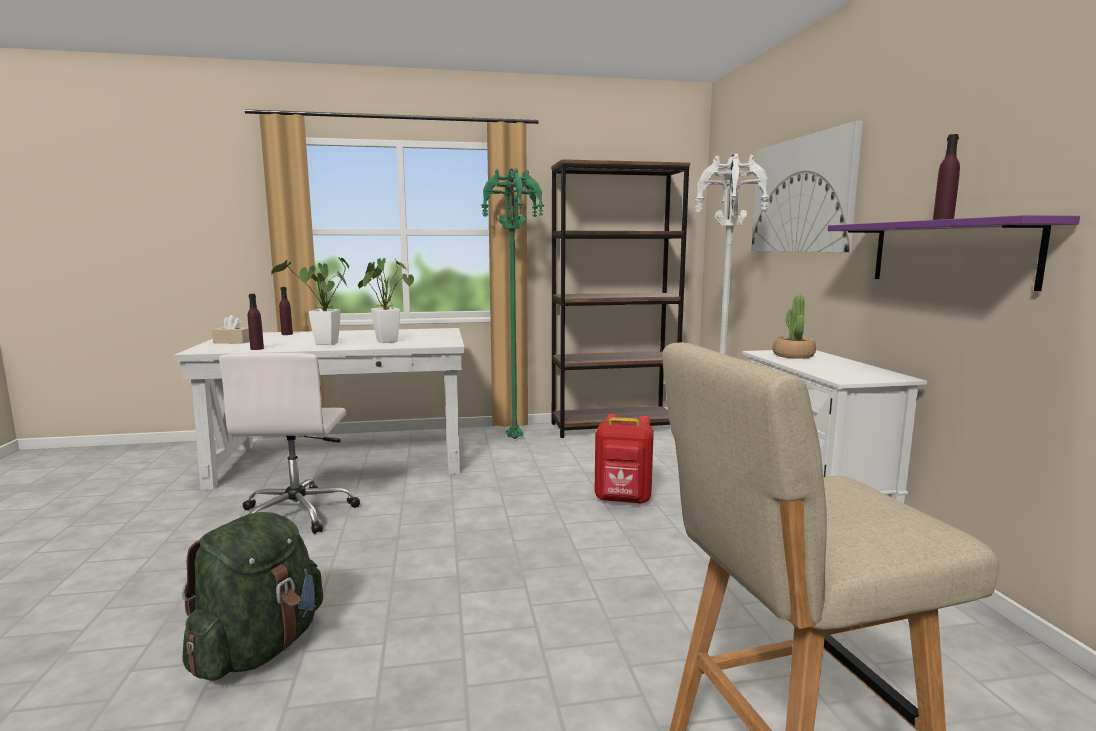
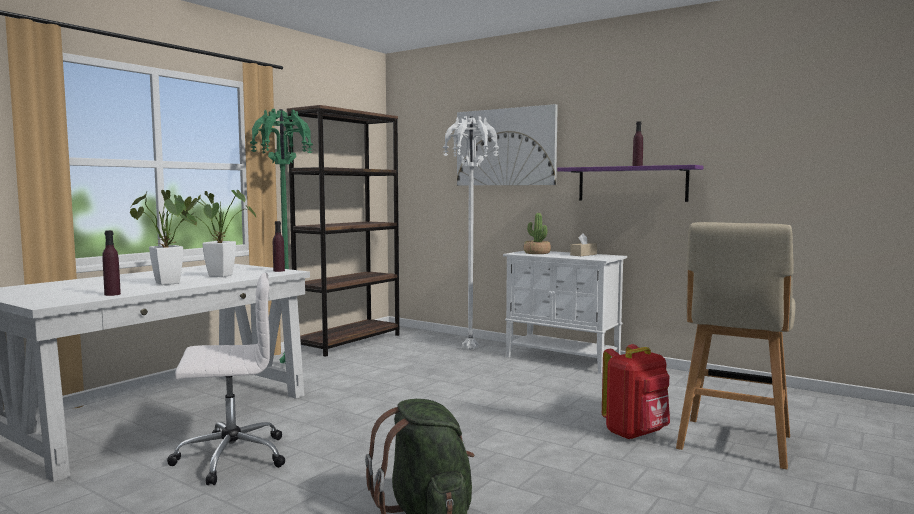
camera: 45 degrees left, 5 degrees down
beige tissue box [212,315,250,344] -> beige tissue box moved to [570,233,597,256]
white office chair [219,353,360,534] -> white office chair turned 60 degrees counterclockwise [167,273,285,485]
purple bottle [279,287,293,335] -> purple bottle moved to [273,221,285,272]
red backpack [594,414,654,504] -> red backpack moved to [602,344,670,440]

